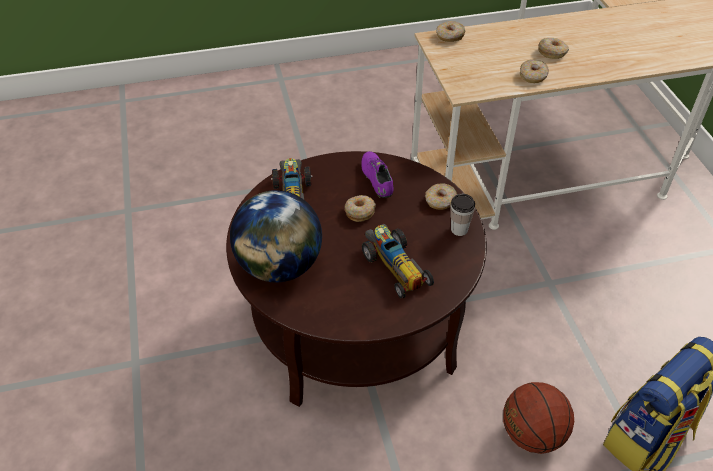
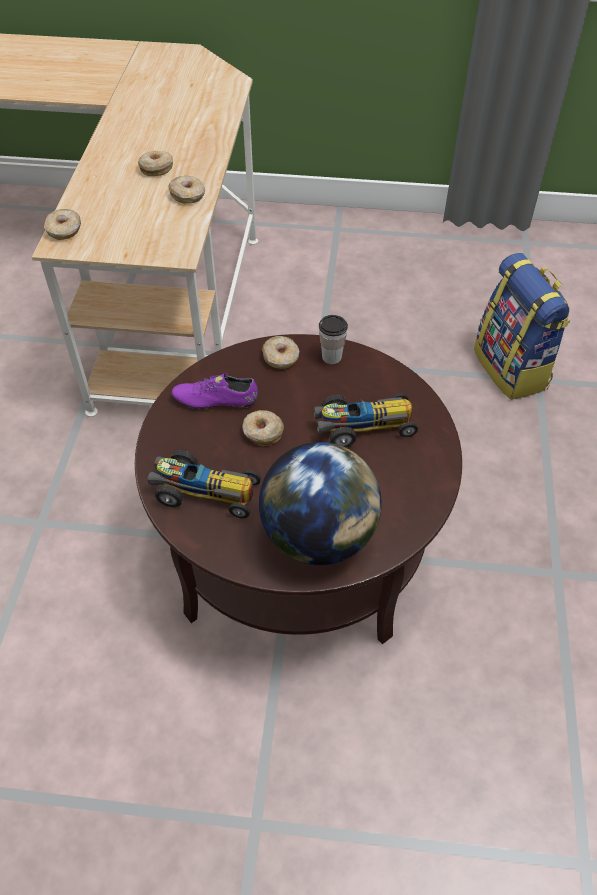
camera: 70 degrees left, 5 degrees up
basketball [503,382,574,454] -> none

